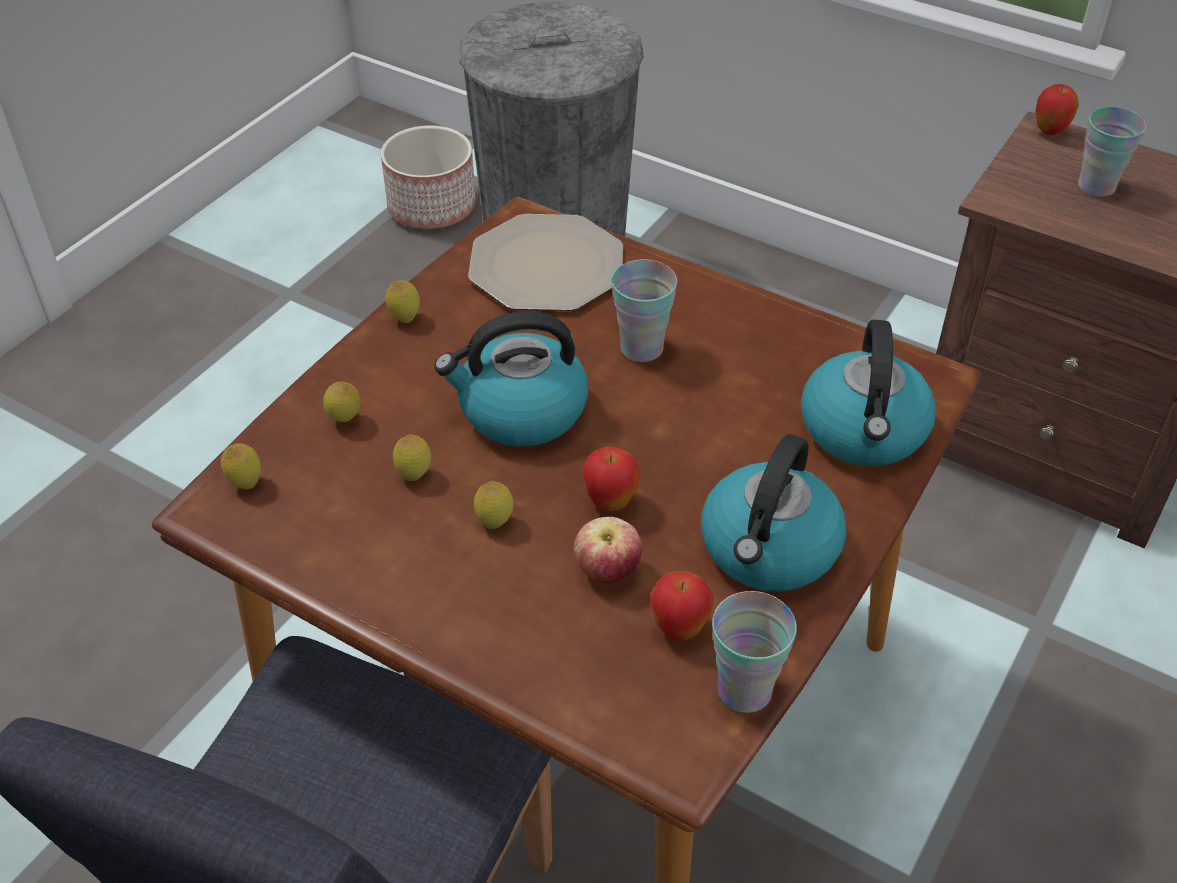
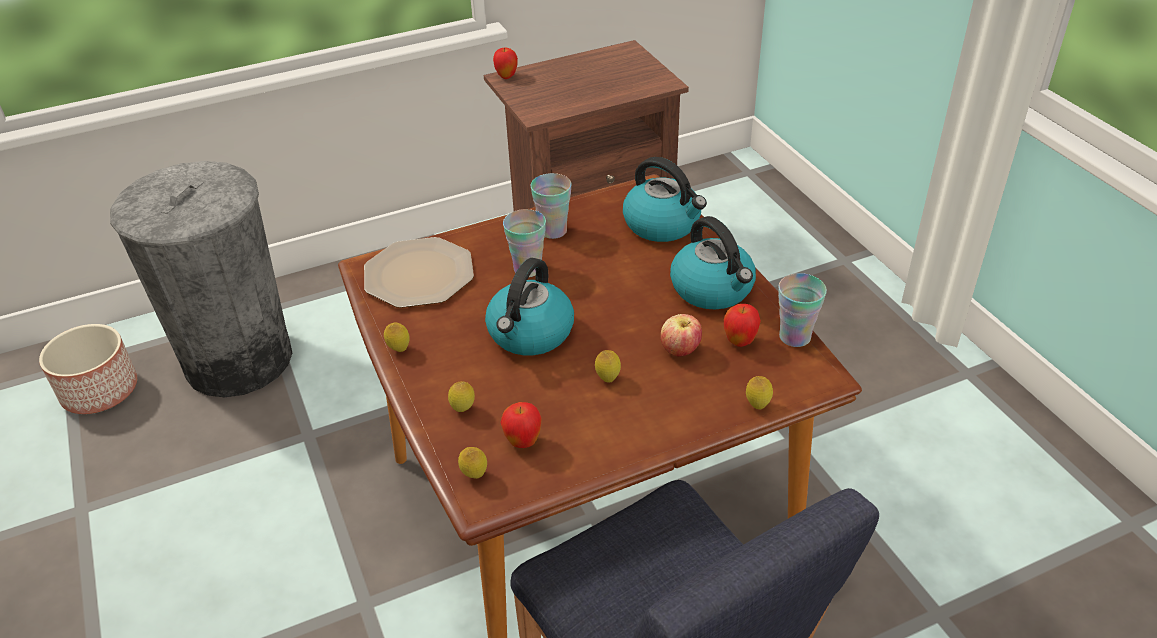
camera: 55 degrees left, 5 degrees down
lemon [393,434,431,481] -> lemon moved to [746,376,773,410]
apple [582,447,640,512] -> apple moved to [500,402,542,448]
cup [1078,107,1146,197] -> cup moved to [531,173,572,239]

